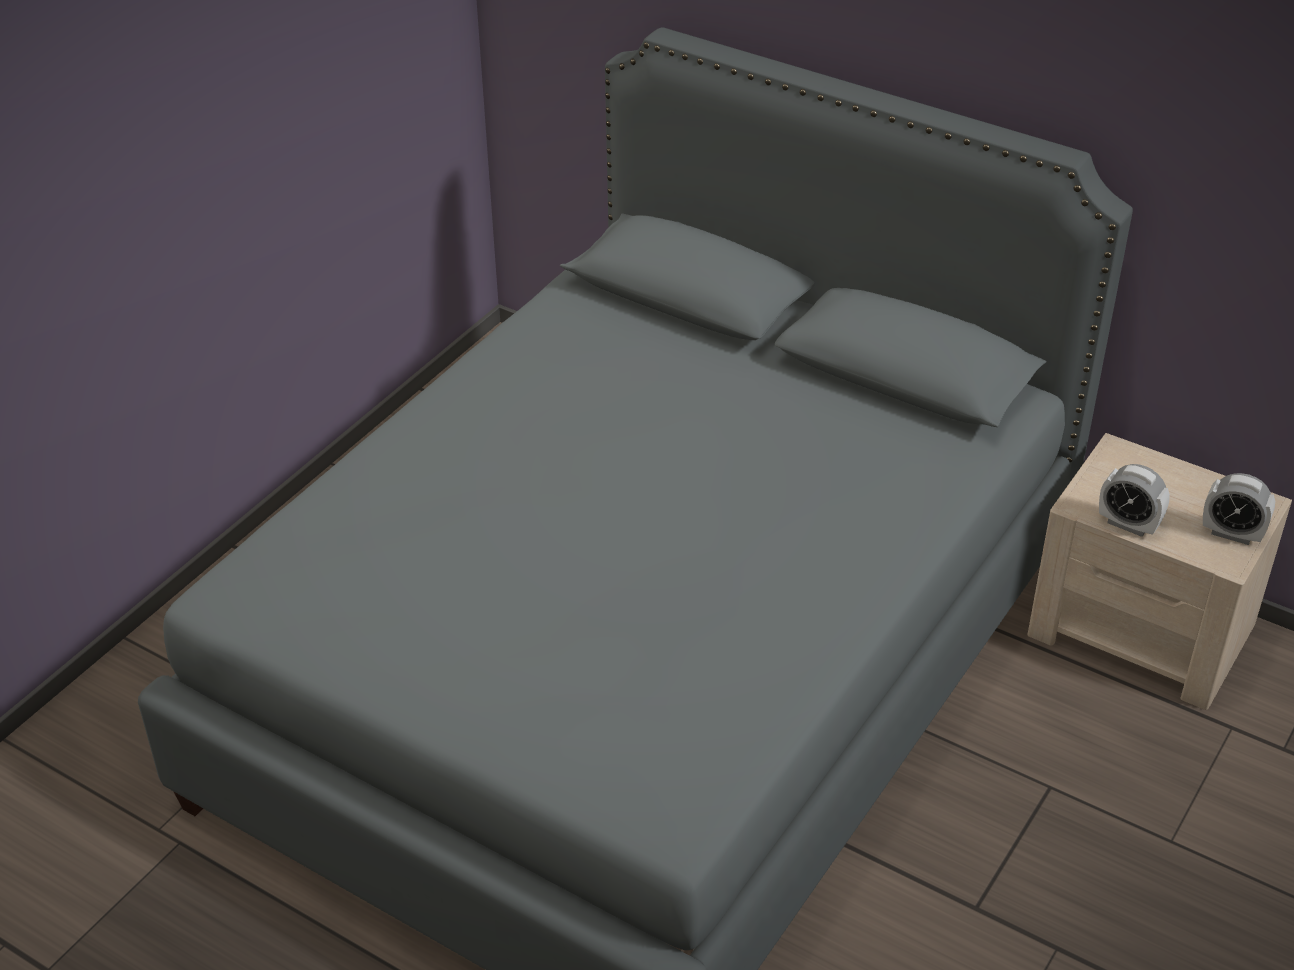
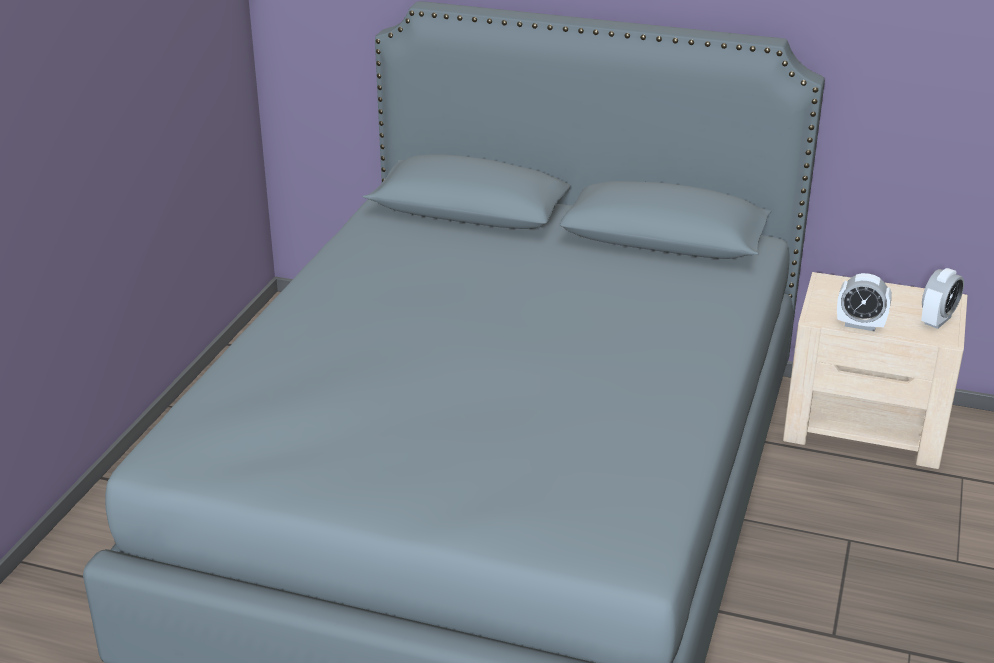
camera: 15 degrees left, 10 degrees down
alarm clock [1203,473,1275,545] -> alarm clock turned 60 degrees counterclockwise [921,268,964,329]

